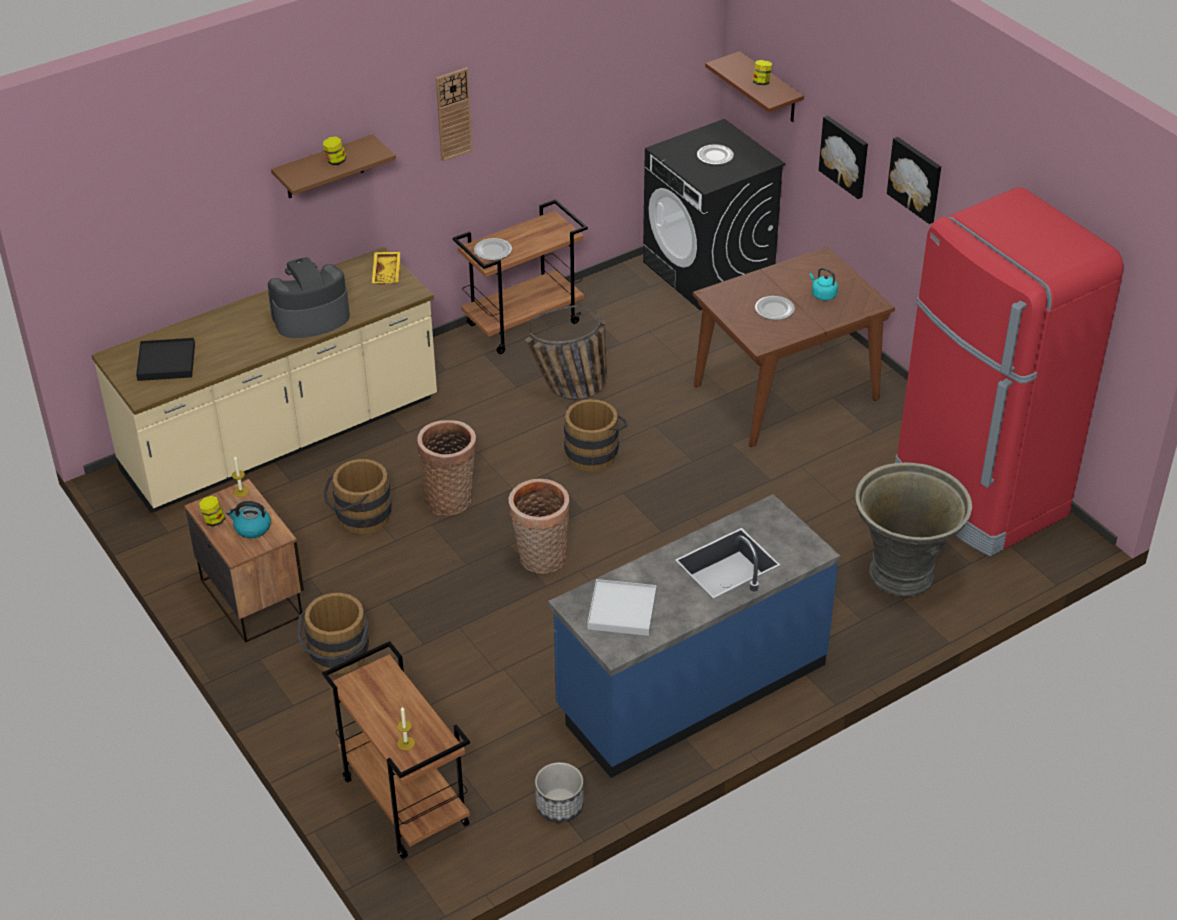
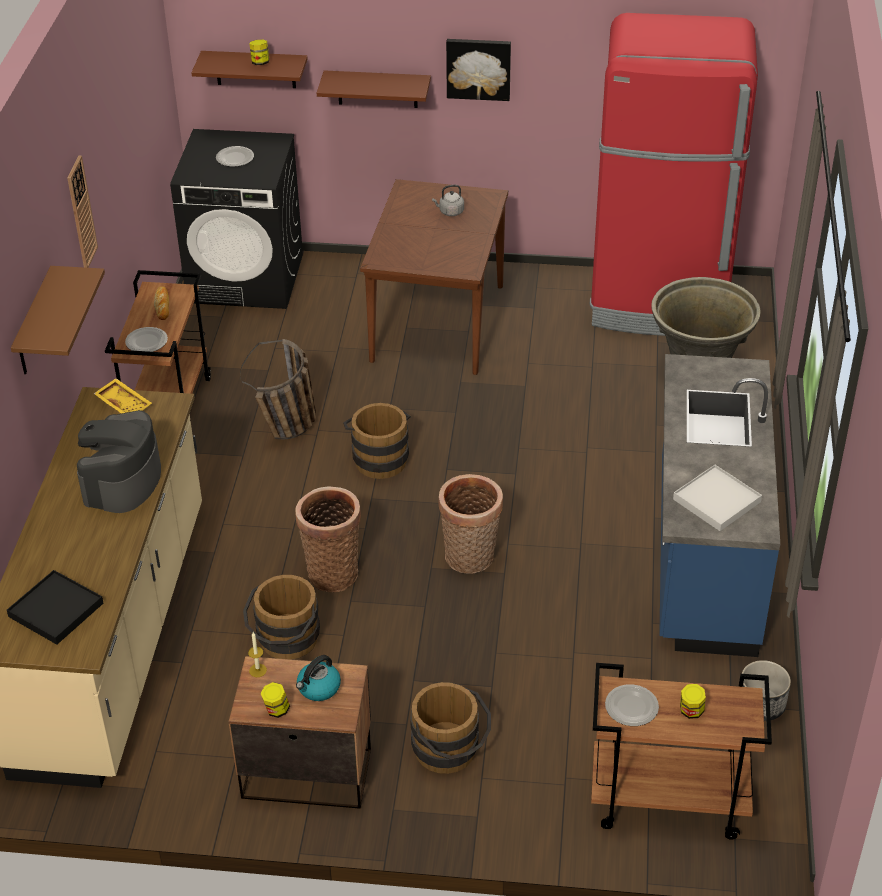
camera: 50 degrees left, 0 degrees up
jar [323,136,347,165] -> jar moved to [680,684,706,719]
candle [397,707,415,750] -> none
plate [755,296,795,320] -> plate moved to [605,684,659,726]
turquoise kettle [810,268,838,301] -> grey kettle [432,185,464,216]
picture [819,116,868,199] -> brown shelf [317,70,431,108]
none -> bread [154,286,169,320]

